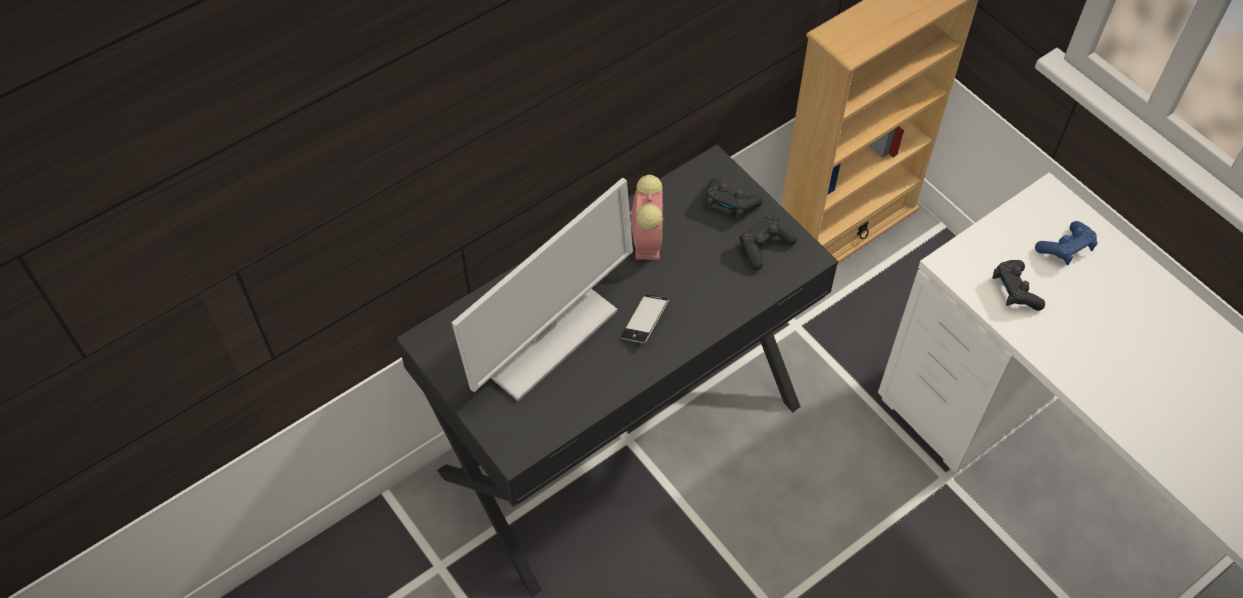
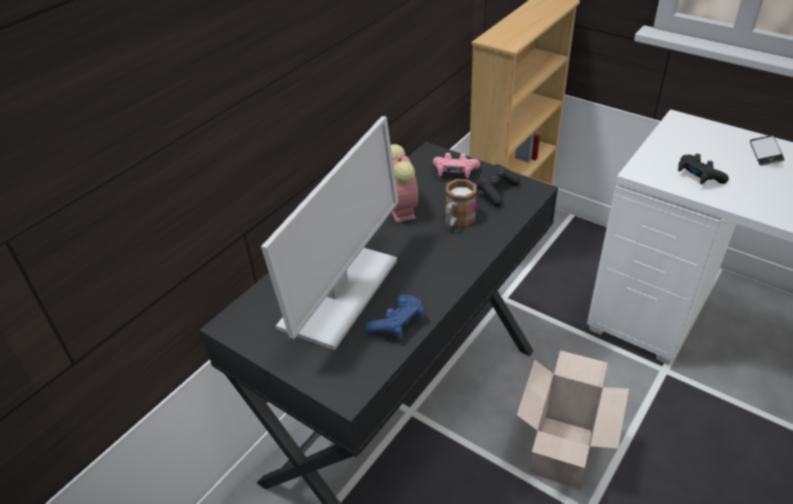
camera: 15 degrees left, 15 degrees down
phone [621,294,669,344] -> phone moved to [750,135,785,166]
black game controller [706,178,763,220] -> pink game controller [433,153,480,178]
blue game controller [1035,221,1098,265] -> blue game controller moved to [365,294,425,339]
none -> mug [445,179,477,227]
none -> cardboard box [517,350,629,489]

